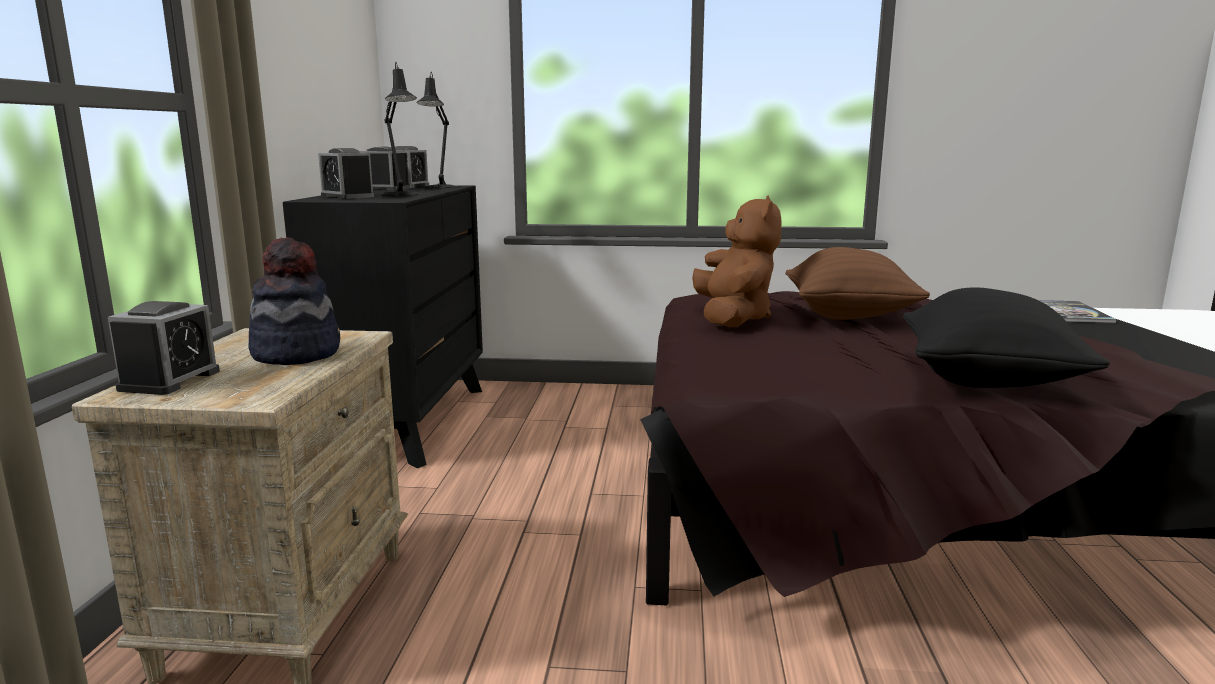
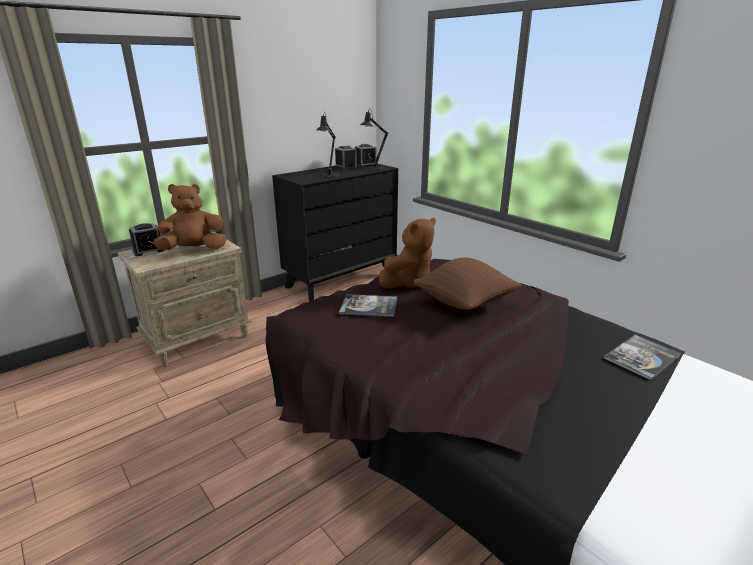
camera: 45 degrees right, 10 degrees up
hat [248,238,340,365] -> brown plush toy [153,184,227,250]
alarm clock [318,148,374,199] -> none
black pillow [903,287,1110,388] -> none
none -> book [339,294,397,317]

